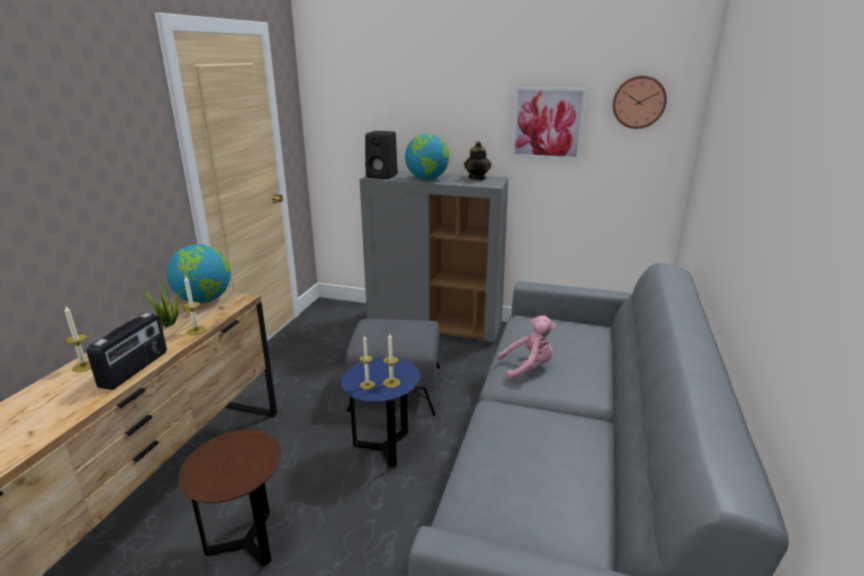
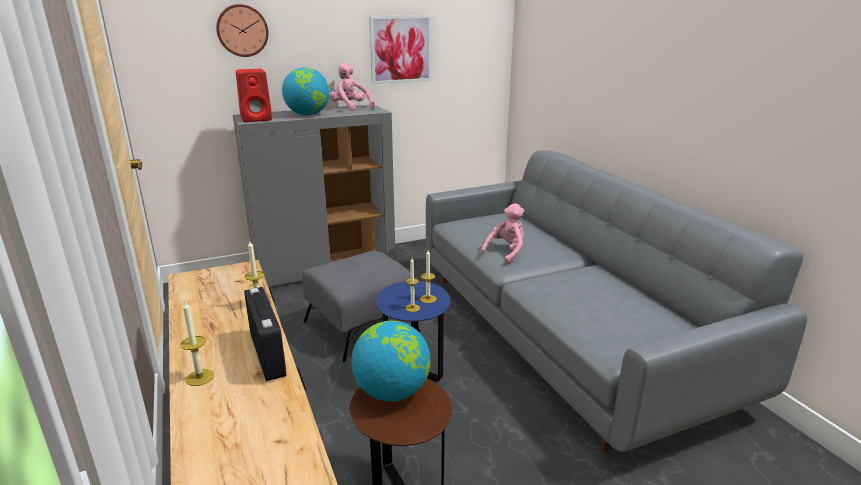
camera: 40 degrees left, 0 degrees up
potted plant [139,276,186,327] -> none
globe [167,244,231,303] -> globe moved to [351,321,431,401]
black speaker [365,131,398,179] -> red speaker [236,69,272,122]
teapot [464,141,491,180] -> pink plush toy [330,63,375,111]
wall clock [613,76,667,129] -> wall clock moved to [216,4,268,57]

